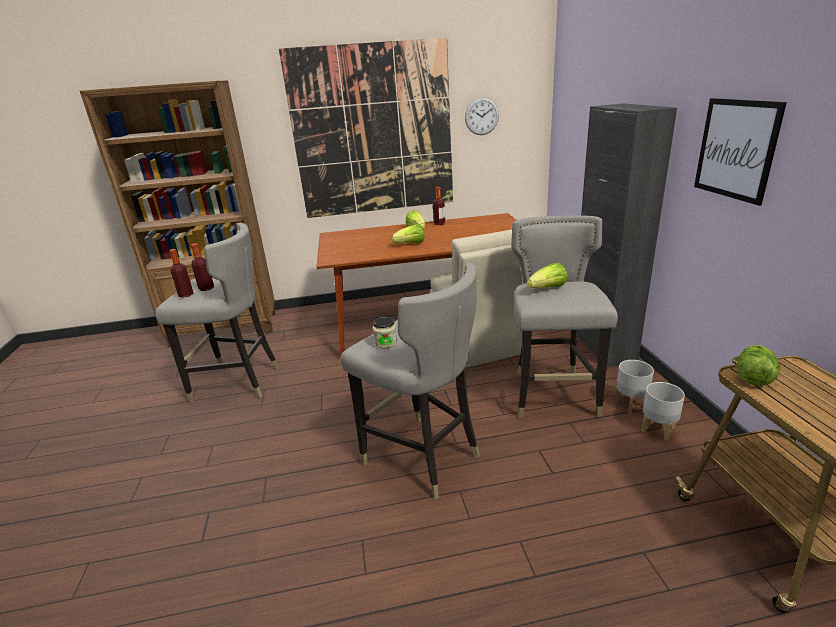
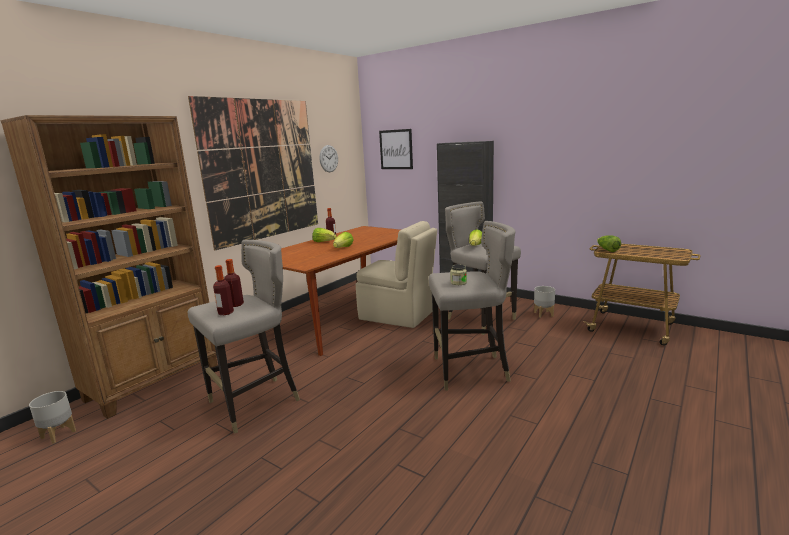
camera: 45 degrees left, 10 degrees down
grey planter [614,360,654,413] -> grey planter moved to [29,391,76,444]
picture [694,98,787,206] -> picture moved to [379,129,413,169]

